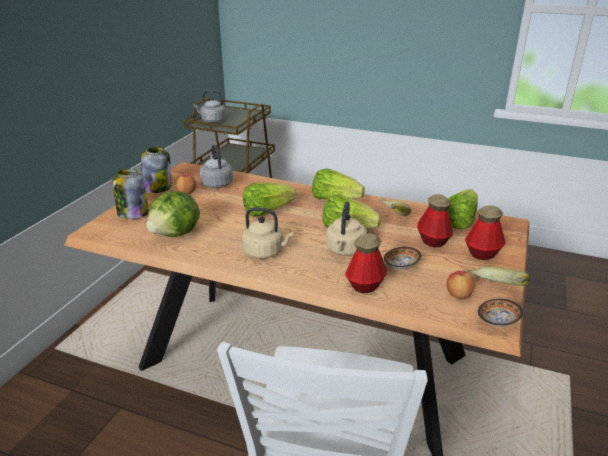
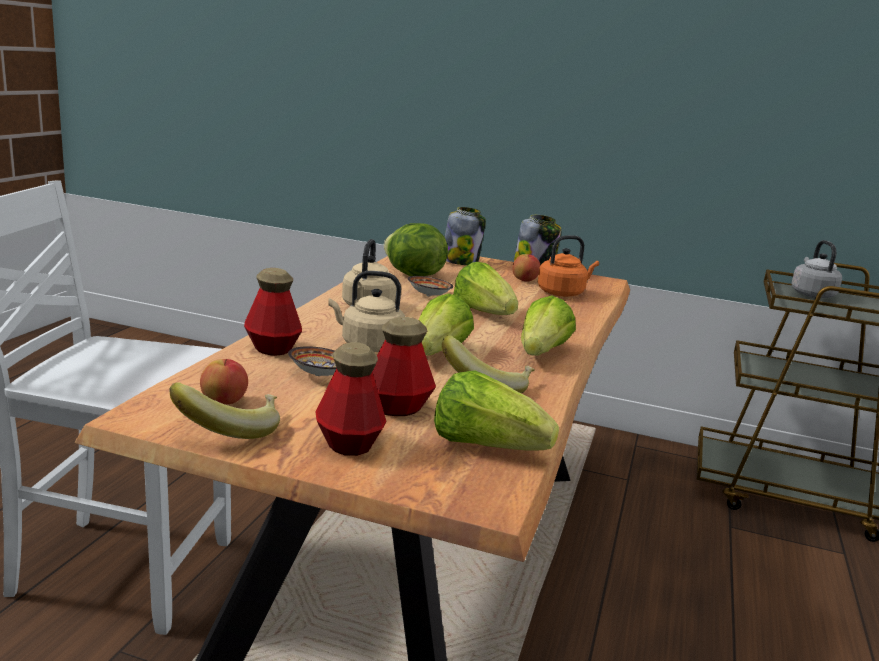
camera: 85 degrees right, 10 degrees down
grey kettle [200,145,233,188] -> orange kettle [538,235,599,297]
bowl [478,299,523,327] -> bowl moved to [408,276,453,296]

